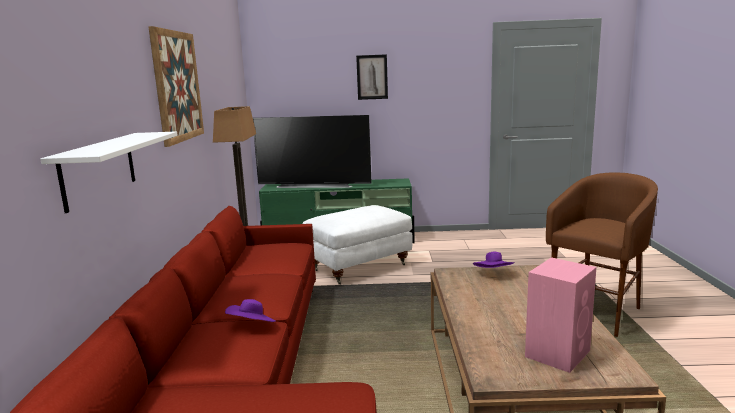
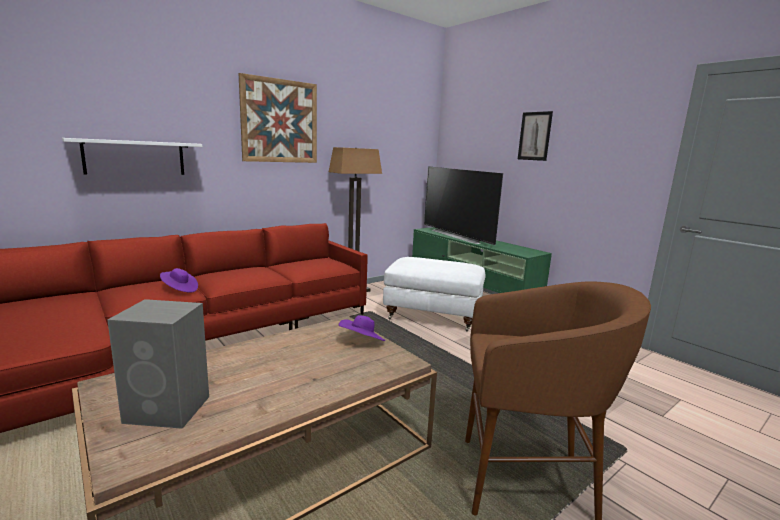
camera: 50 degrees right, 0 degrees up
pink speaker [525,257,596,373] -> grey speaker [107,299,209,429]

